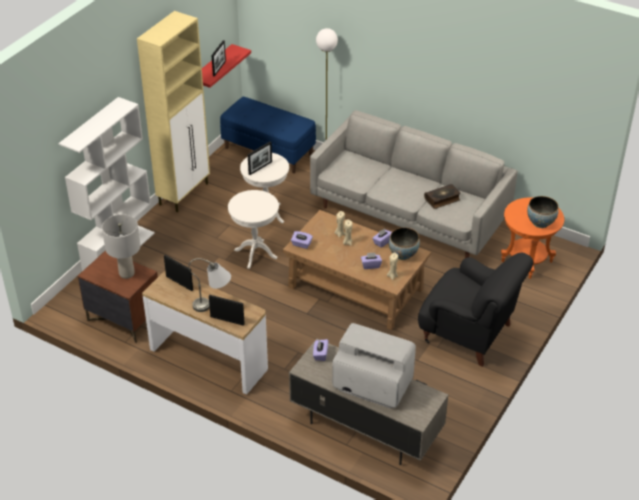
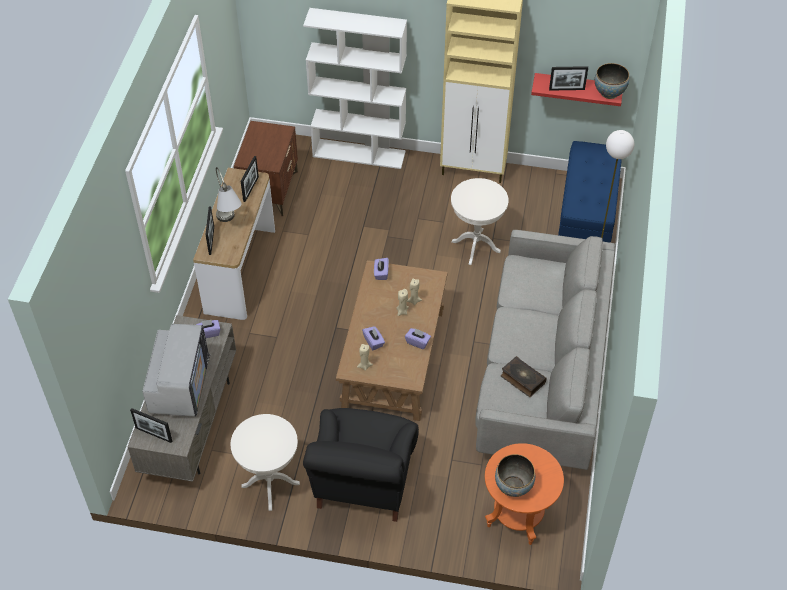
camera: 70 degrees right, 10 degrees up
grey table lamp [102,214,141,279] -> none
white side table [228,190,279,269] -> white side table moved to [231,414,300,511]
picture frame [248,141,272,175] -> picture frame moved to [130,408,172,443]
bowl [389,227,420,260] -> bowl moved to [595,63,629,99]

